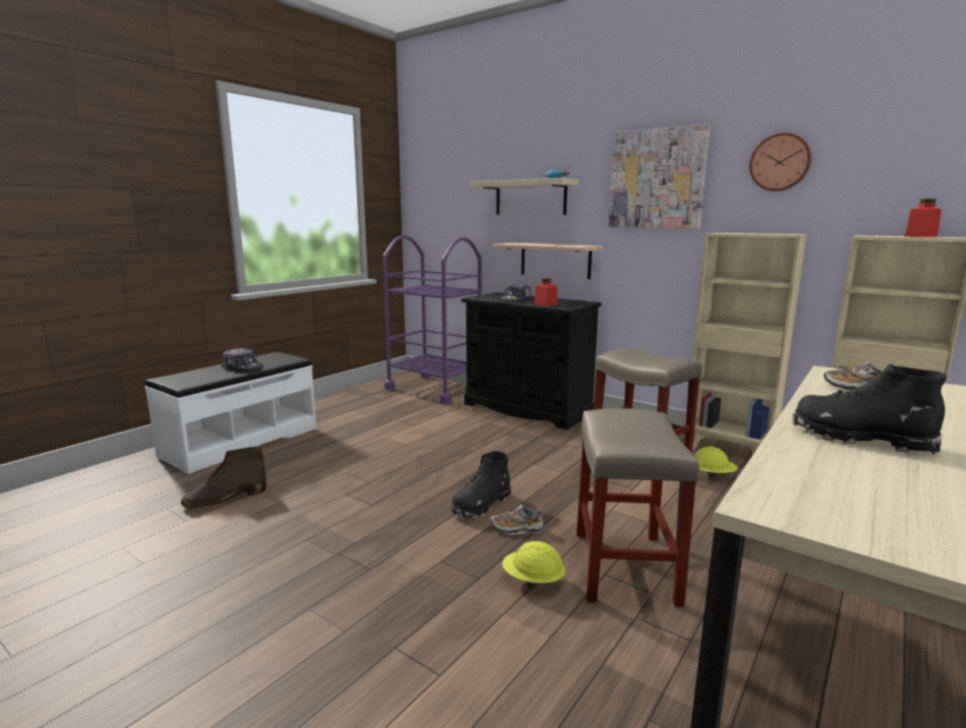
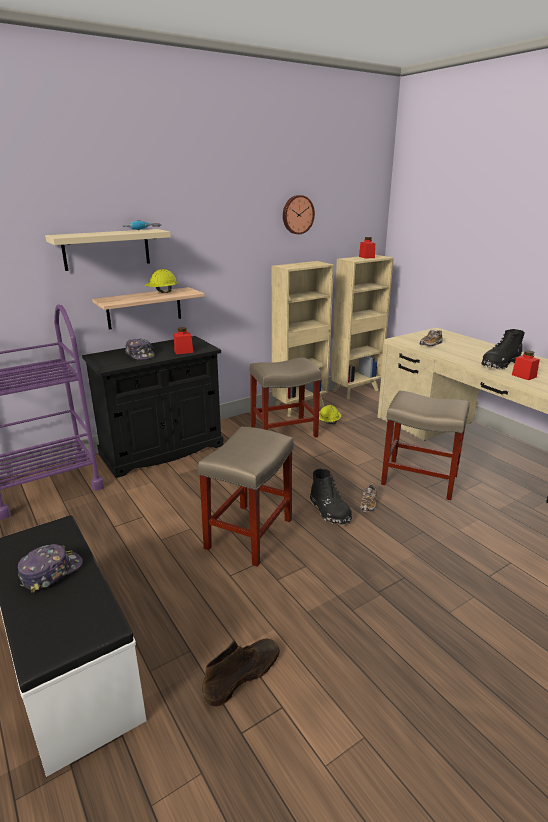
camera: 70 degrees left, 10 degrees up
brown boot [181,446,266,508] -> brown boot turned 120 degrees counterclockwise [202,638,280,707]
yellow hard hat [502,541,566,590] -> yellow hard hat moved to [145,269,178,293]
picture [609,124,710,228] -> none
none -> beige stool [198,427,294,567]
none -> red jar [512,350,540,380]

